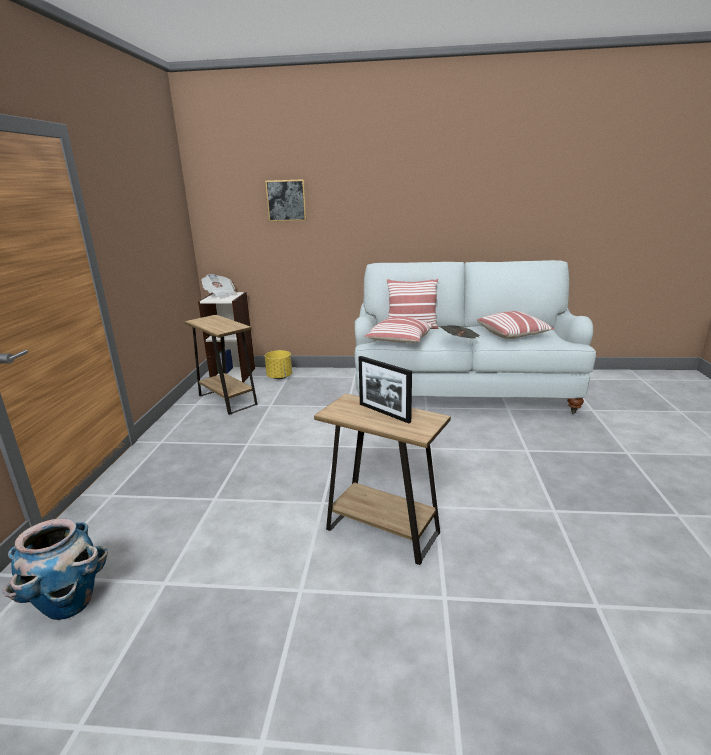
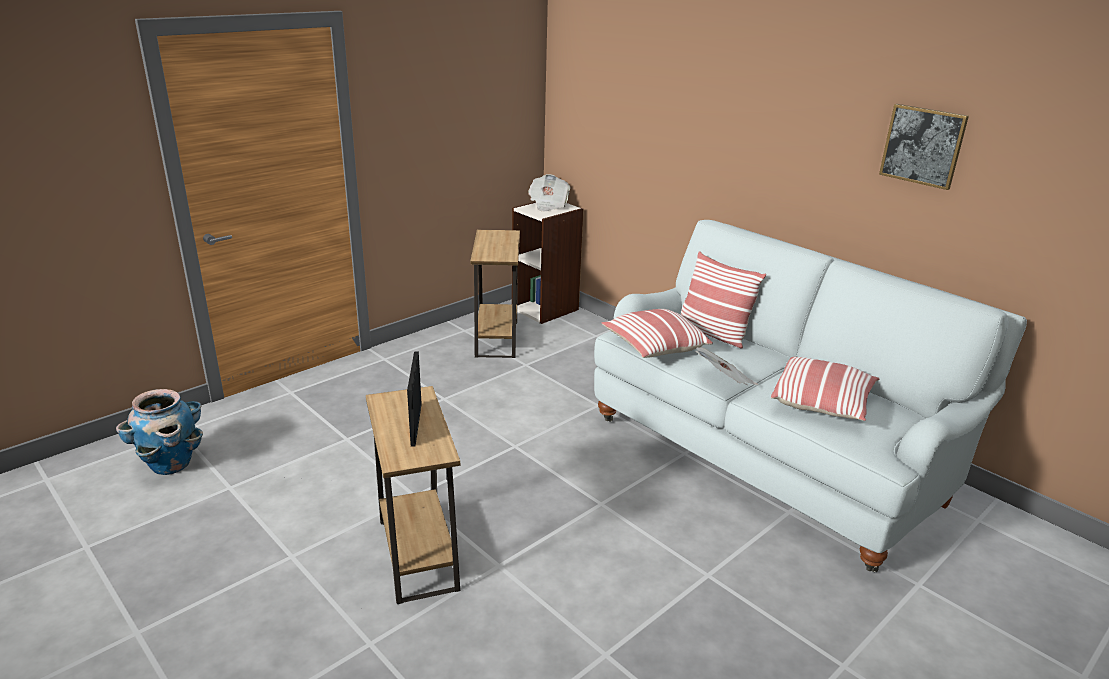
camera: 40 degrees right, 5 degrees up
picture [265,179,307,222] -> picture moved to [879,104,969,190]
yellow planter [265,350,292,379] -> none

